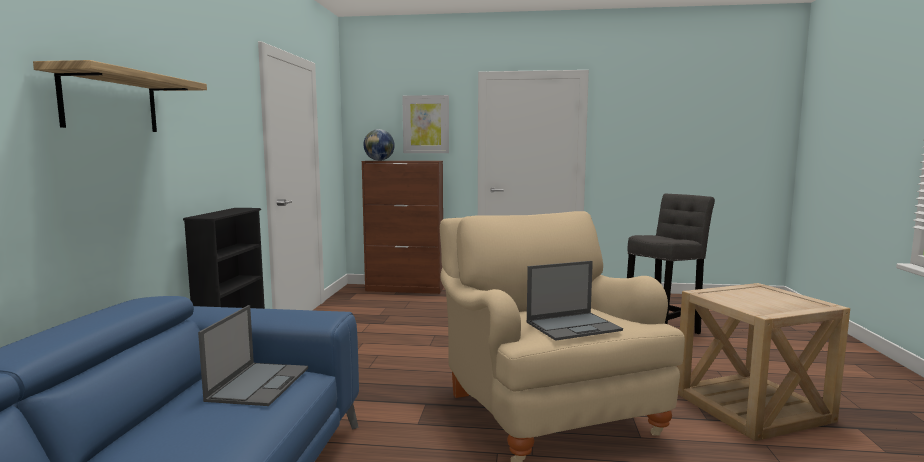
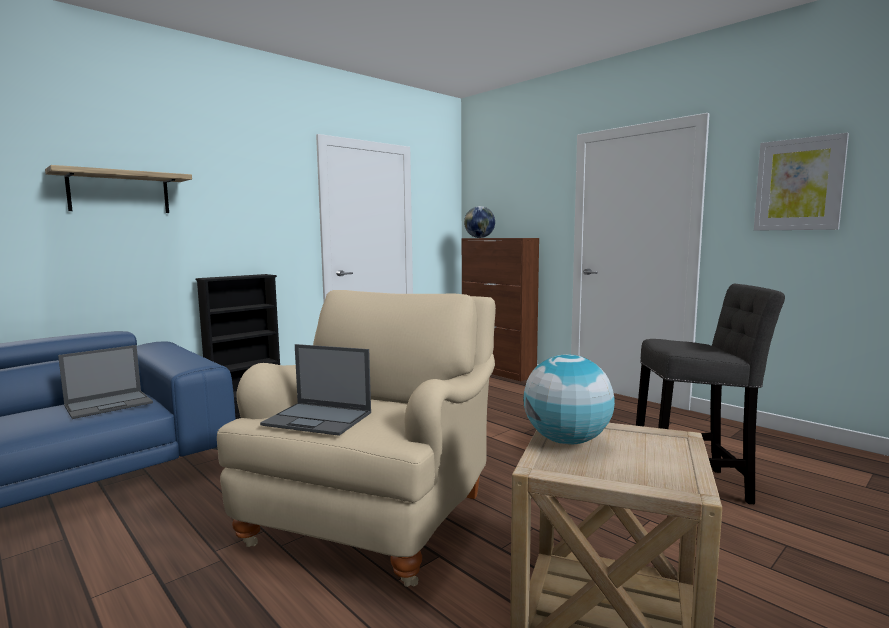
camera: 40 degrees right, 0 degrees up
picture [402,95,449,153] -> picture moved to [754,133,849,231]
none -> globe [523,354,615,445]

